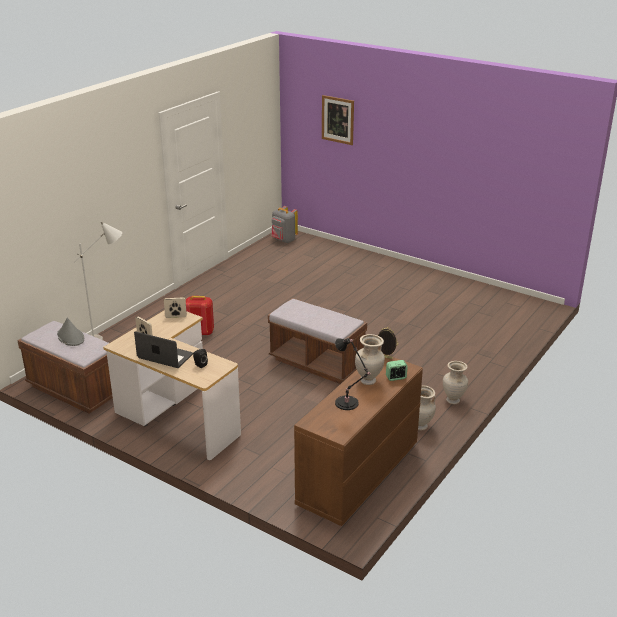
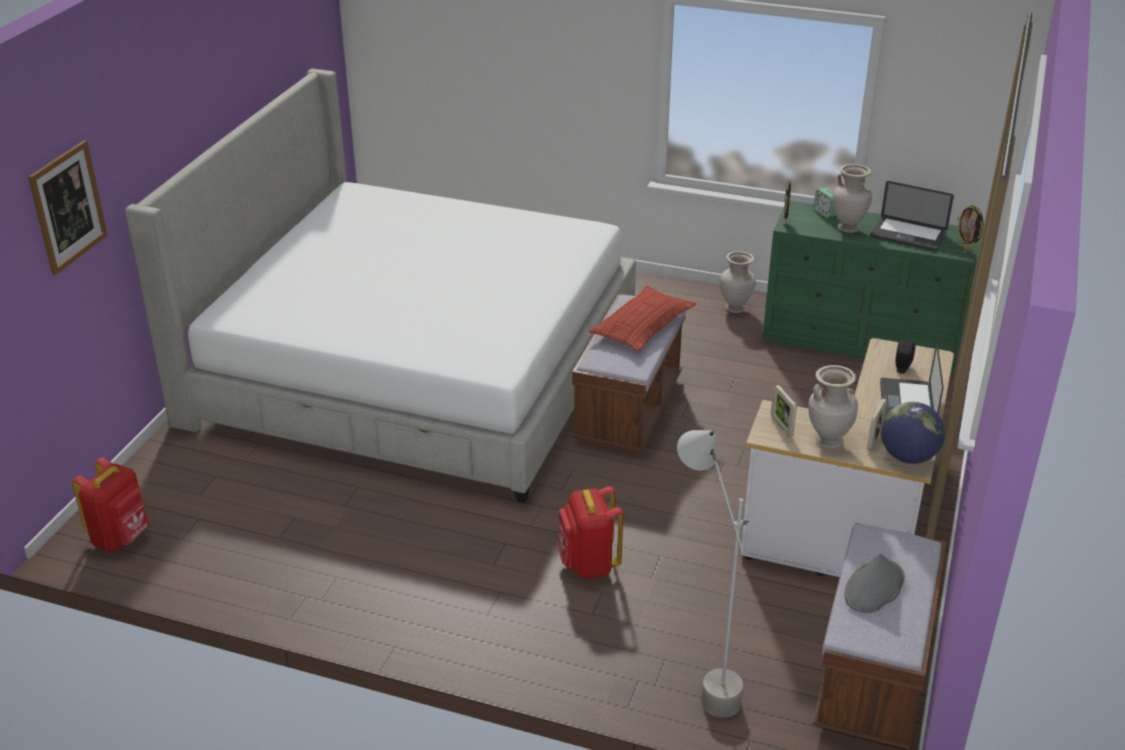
camera: 105 degrees left, 5 degrees up
grey backpack [272,206,298,243] -> red backpack [72,457,150,552]
brown dresser [294,354,423,526] -> green dresser [762,201,982,375]
black table lamp [335,338,370,410] -> laptop [870,181,954,251]
beige vase [443,361,468,404] -> beige vase moved to [808,365,858,449]
none -> bed [125,69,636,503]
none -> pillow [588,286,696,352]
none -> globe [881,402,945,464]
none -> picture frame [957,205,984,253]

